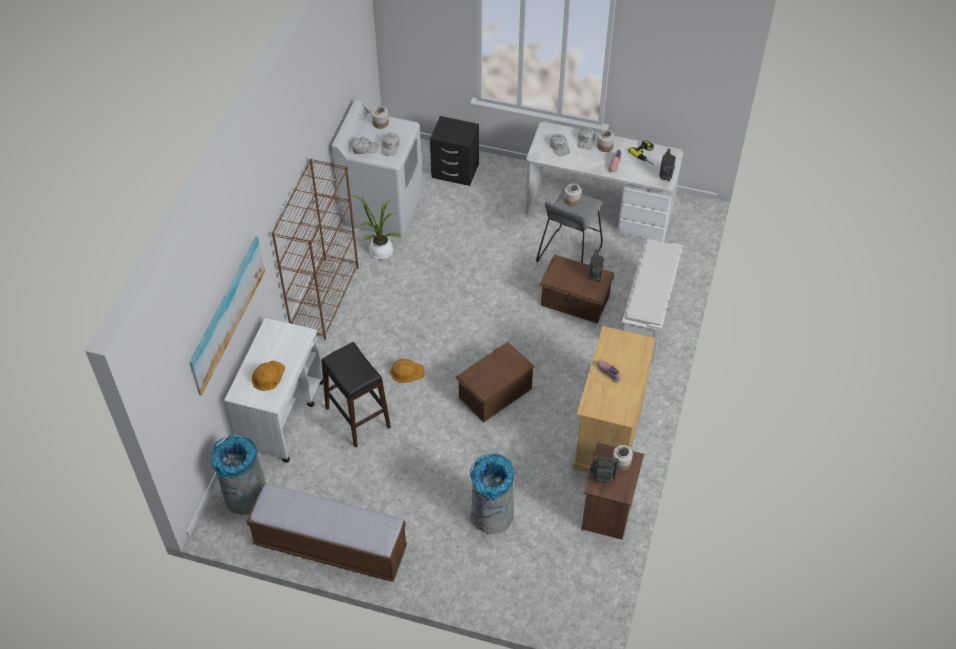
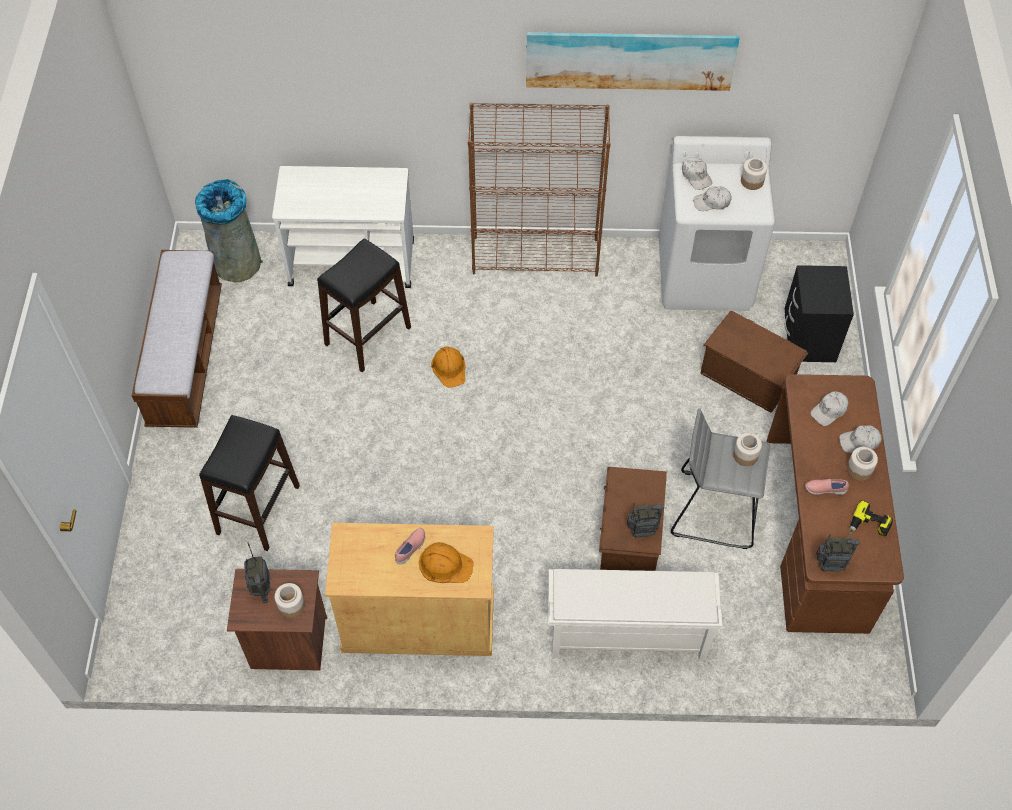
camera: 75 degrees right, 5 degrees up
picture [189,237,265,395] -> picture moved to [526,33,740,91]
orange hard hat [252,360,285,391] -> orange hard hat moved to [419,542,474,583]
potted plant [351,195,402,259] -> none
brown storage box [455,342,535,423] -> brown storage box moved to [700,310,808,413]
grey trash can [470,454,514,534] -> black stool [199,415,300,551]
white desk [524,122,683,242] -> brown desk [766,374,904,634]

